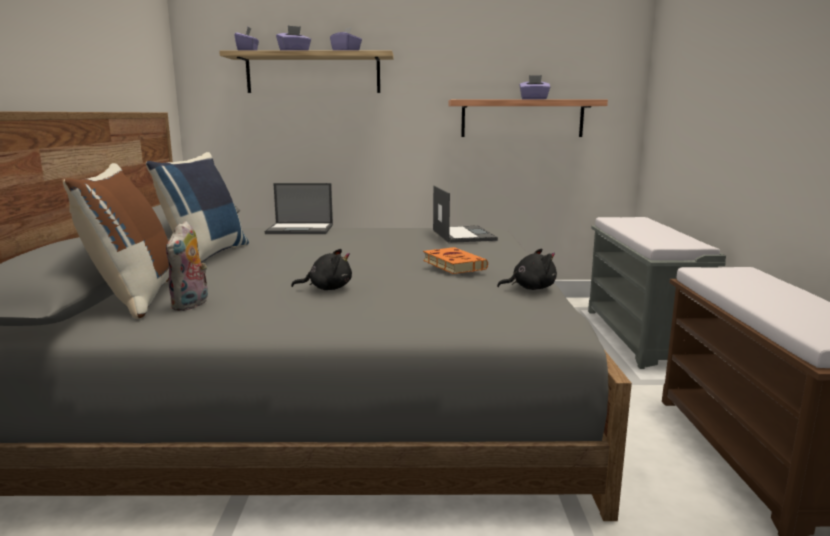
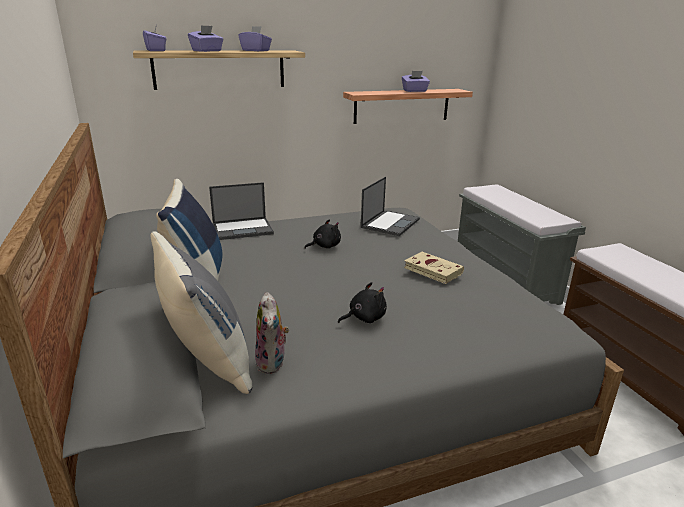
camera: 20 degrees left, 10 degrees up
brown pillow [63,163,169,319] -> grey pillow [150,232,253,394]
orange book [423,247,488,274] -> beige book [404,252,464,284]
laptop [433,185,498,243] -> laptop turned 60 degrees clockwise [361,177,420,236]
black plush toy [497,248,557,290] -> black plush toy moved to [304,219,341,249]

